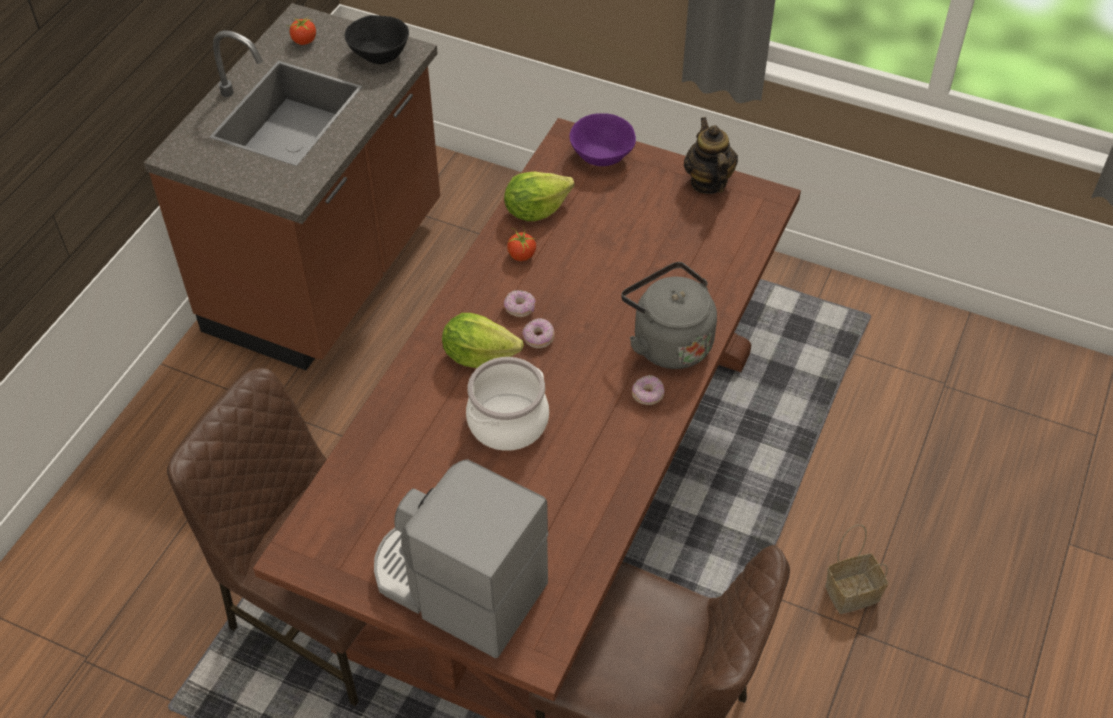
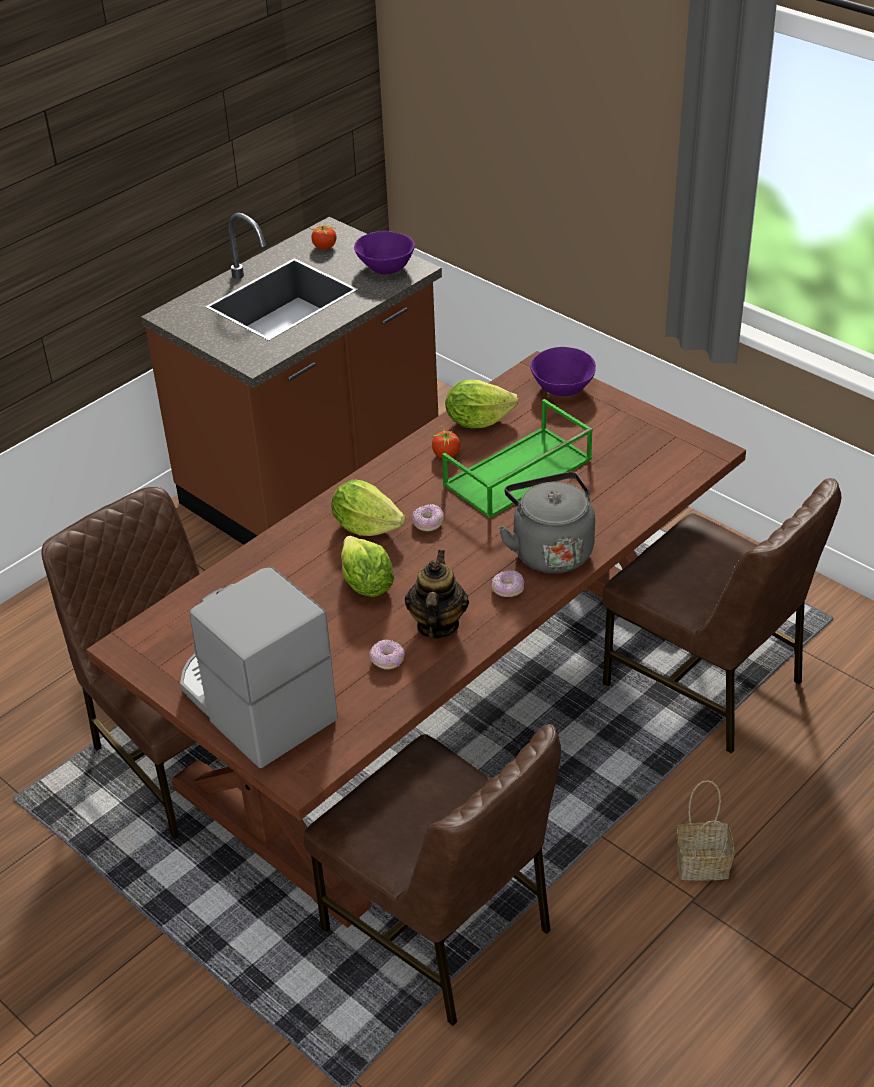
camera: 20 degrees right, 10 degrees down
black bowl [345,15,409,64] -> purple bowl [354,231,415,274]
cooking pot [466,357,549,451] -> lettuce [341,535,394,597]
donut [504,290,535,317] -> donut moved to [369,639,405,669]
teapot [684,117,738,194] -> teapot moved to [405,550,469,638]
none -> green tray [442,399,593,518]
none -> brown chair [602,478,842,754]

